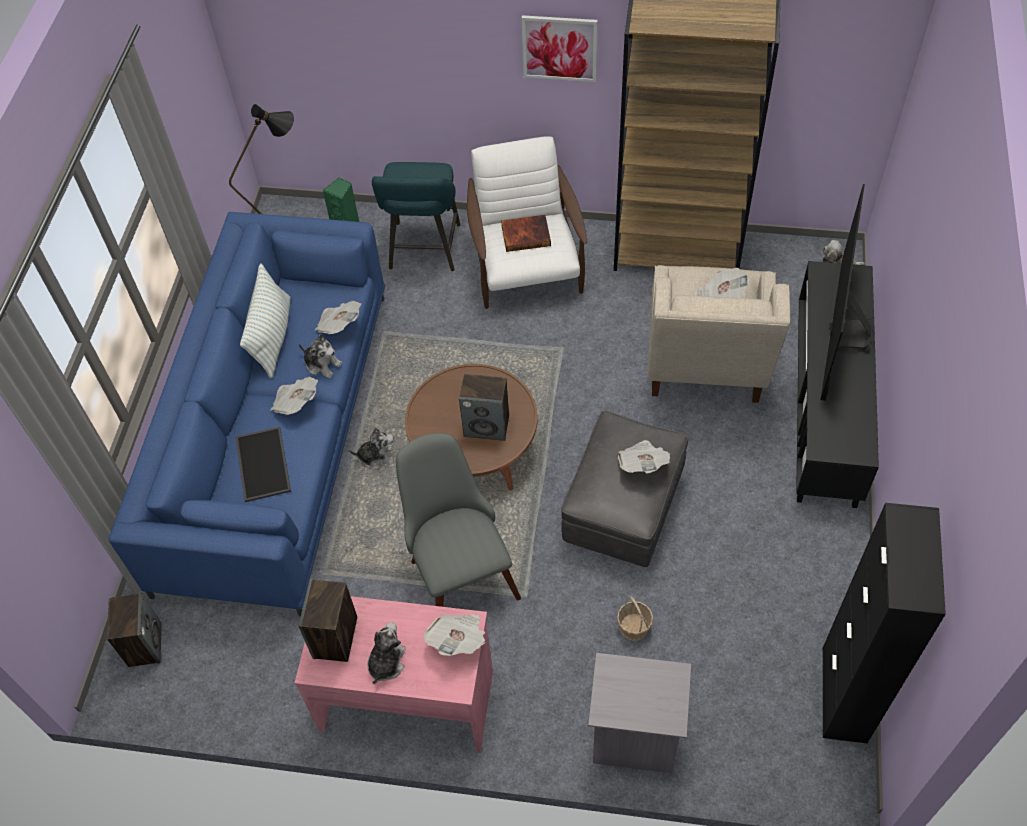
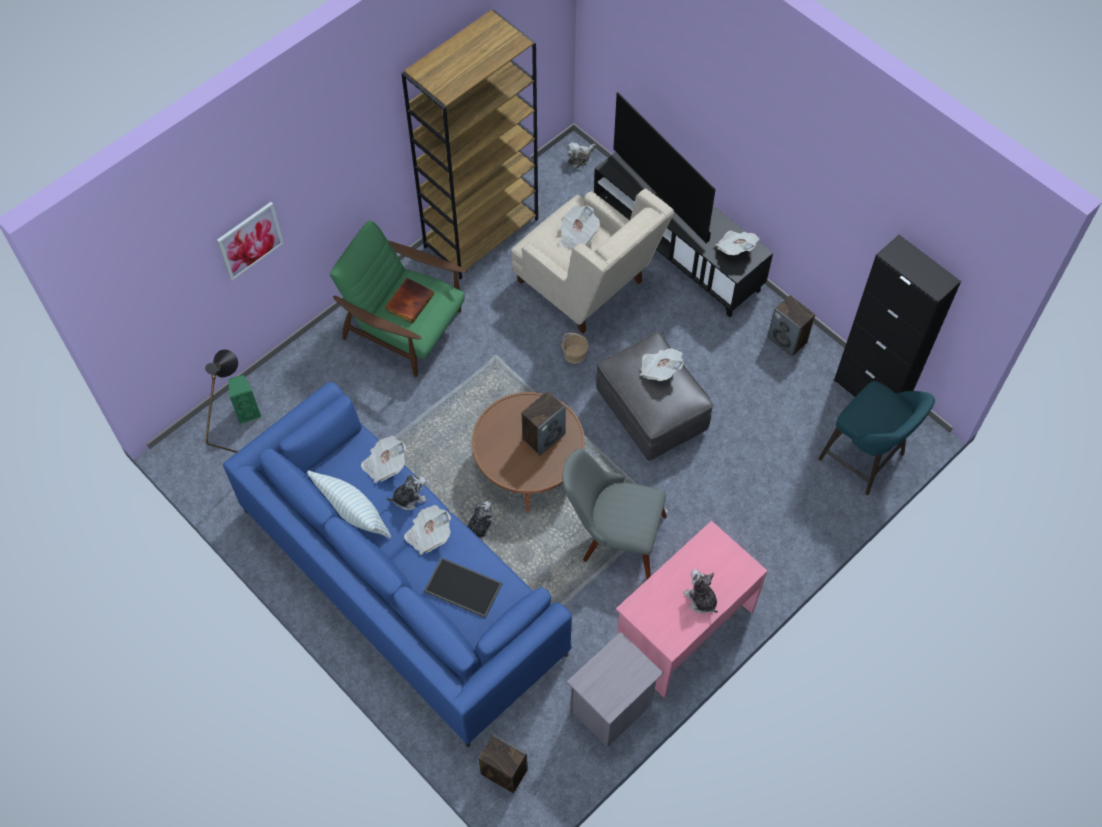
camera: 55 degrees left, 5 degrees up
speaker [298,579,357,662] -> speaker moved to [767,295,815,357]
turquoise stool [372,162,460,271] -> turquoise stool moved to [818,381,935,495]
newspaper [423,614,486,656] -> newspaper moved to [715,231,760,255]
white armchair [467,136,587,309] -> green armchair [330,220,467,377]
picture [522,15,598,82] -> picture moved to [217,202,284,281]
grey nightstand [588,653,691,773] -> grey nightstand moved to [567,632,663,747]
basket [617,595,653,641] -> basket moved to [562,333,589,364]

